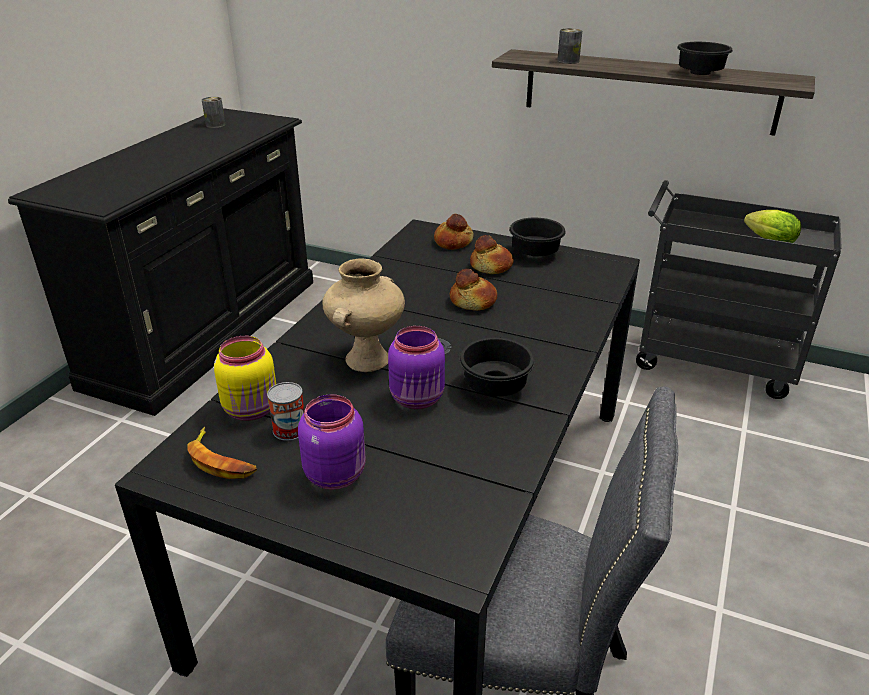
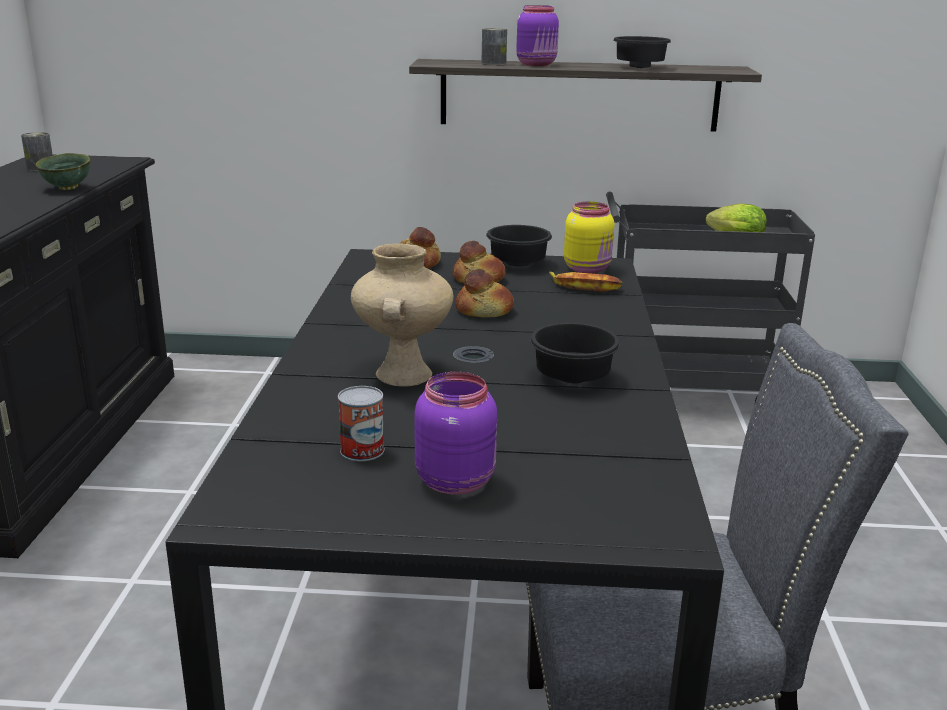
camera: 20 degrees left, 10 degrees down
banana [188,427,257,479] -> banana moved to [549,272,623,292]
yellow jar [214,336,276,421] -> yellow jar moved to [564,202,614,274]
purple jar [388,326,445,409] -> purple jar moved to [516,5,559,66]
none -> green bowl [35,153,90,190]

